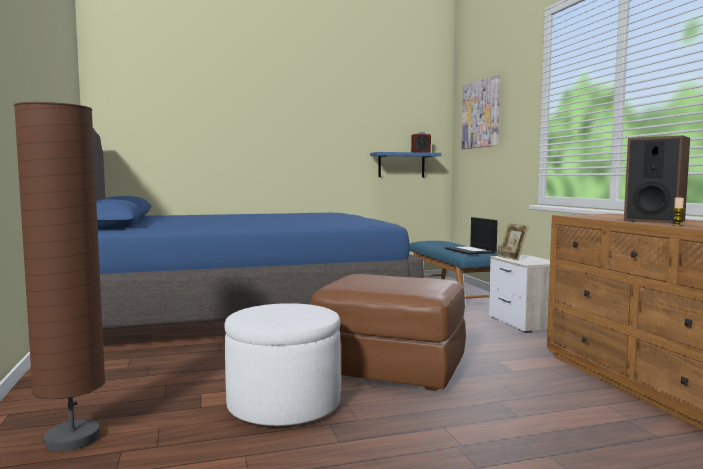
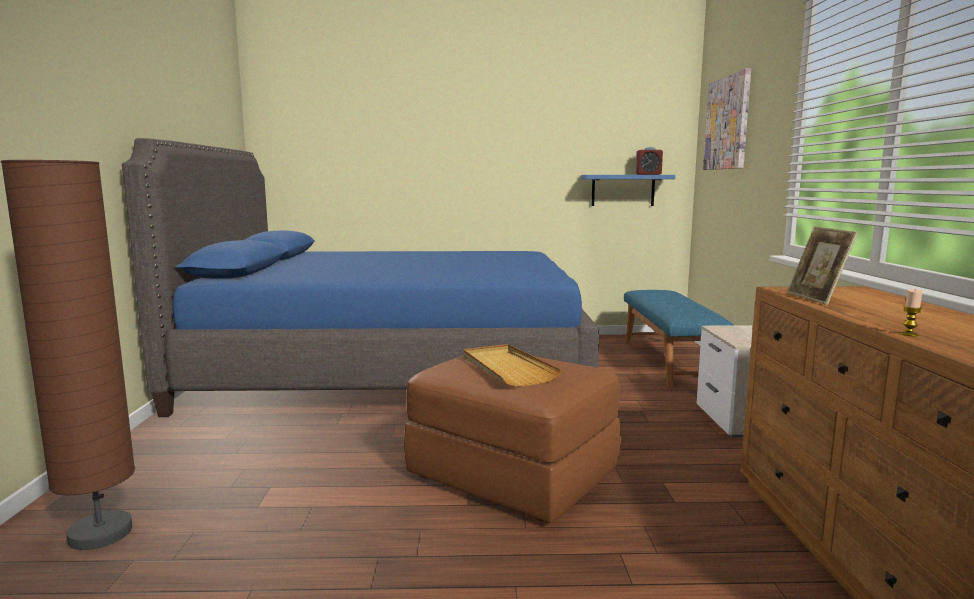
camera: 15 degrees right, 5 degrees up
white ottoman [224,303,341,426] -> none
laptop [445,217,497,255] -> none
picture frame [498,223,529,261] -> picture frame moved to [787,226,858,305]
speaker [624,136,690,223] -> none
none -> beige tray [463,344,562,387]

